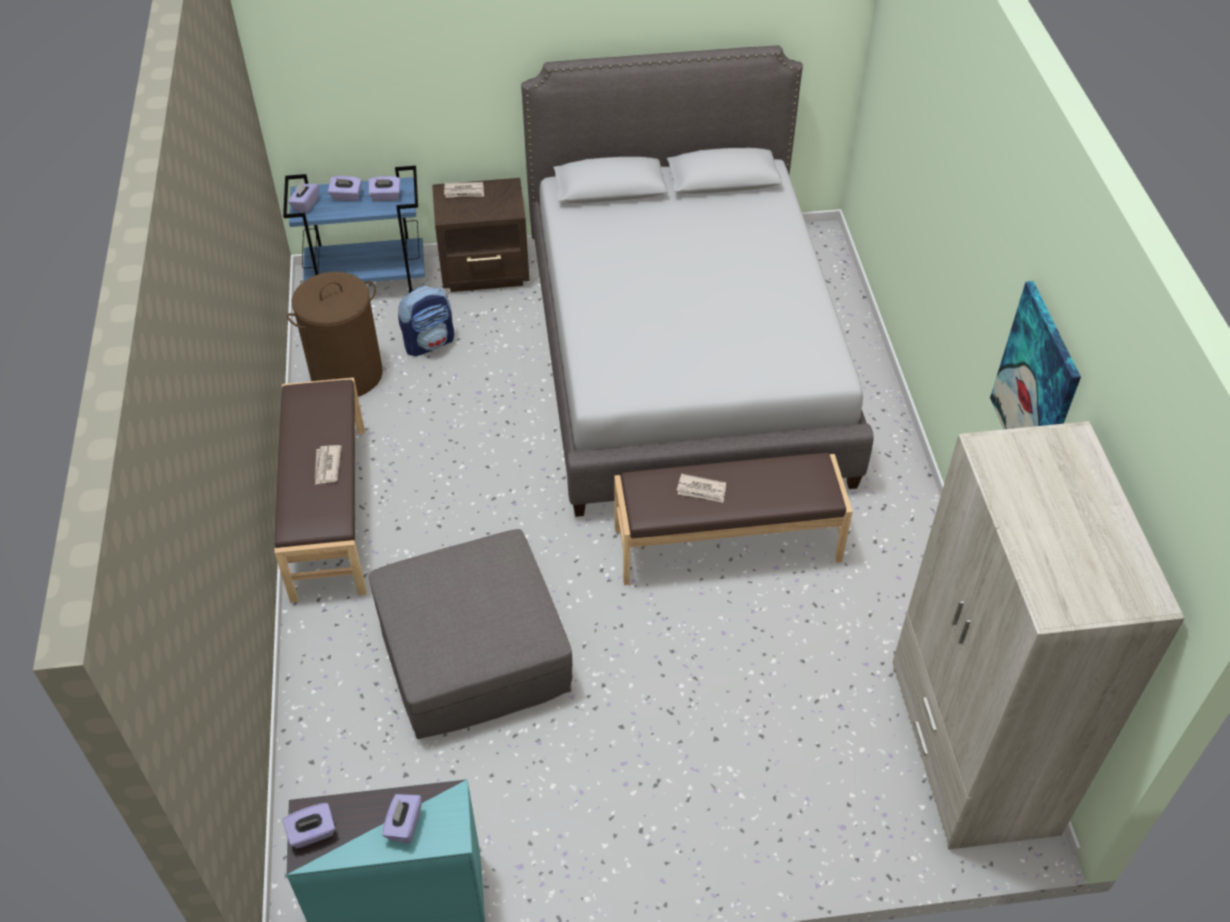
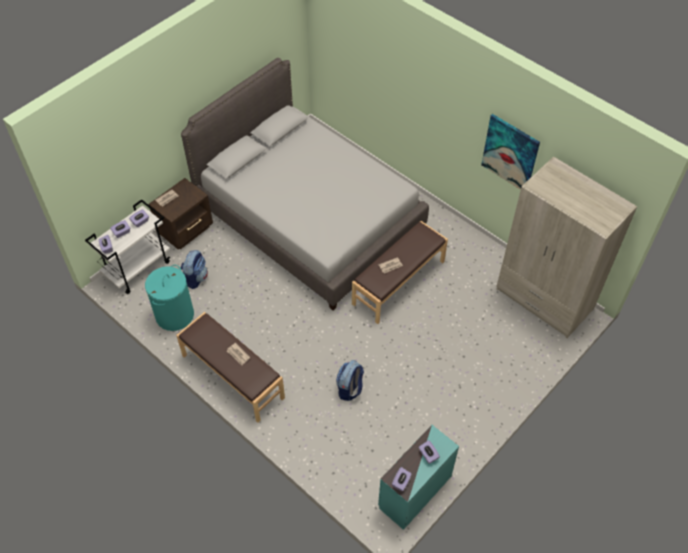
camera: 40 degrees left, 5 degrees up
blue cart [283,166,425,293] -> white cart [85,199,170,294]
brown laundry basket [287,272,383,397] -> turquoise laundry basket [145,265,194,331]
grey ottoman [369,529,572,739] -> backpack [336,360,364,401]

